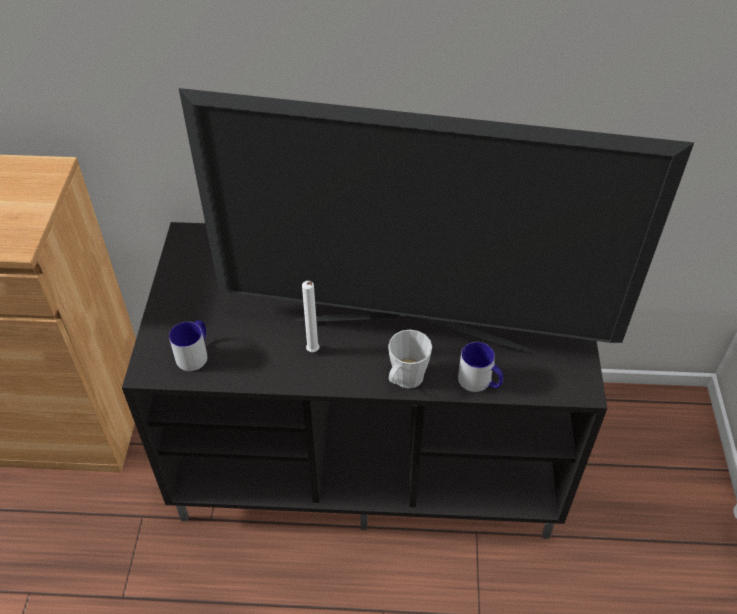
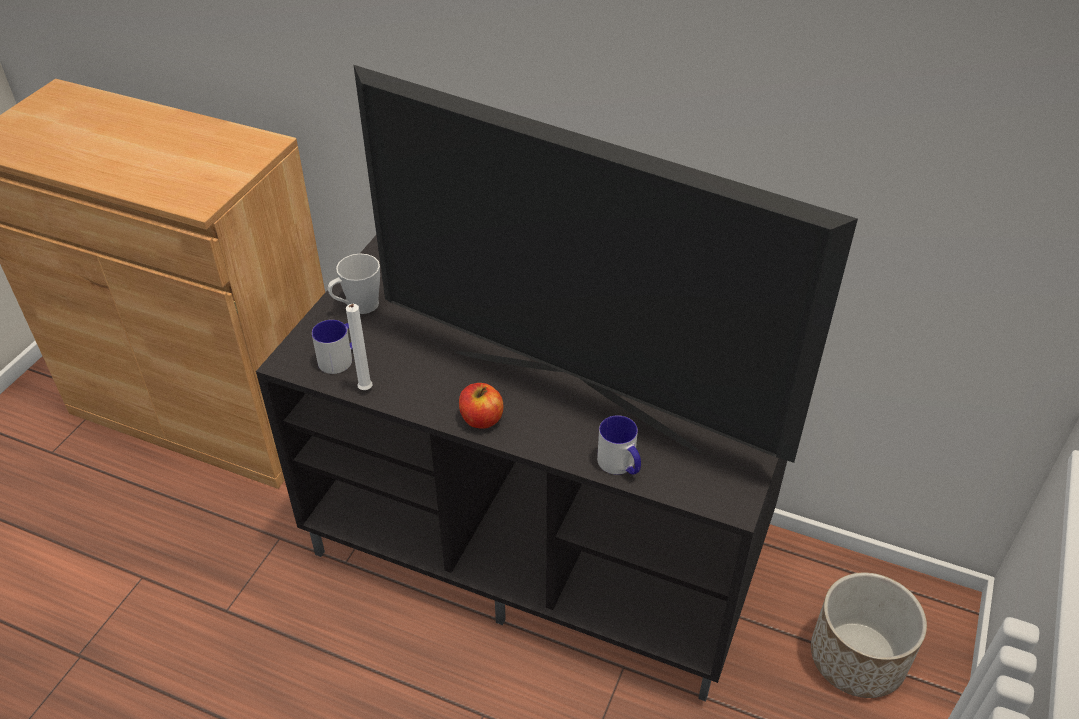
camera: 20 degrees right, 5 degrees down
white candle [302,281,319,352] -> white candle moved to [346,304,373,390]
grey mug [388,330,432,388] -> grey mug moved to [328,253,380,314]
none -> apple [459,383,503,429]
none -> planter [811,572,927,698]

